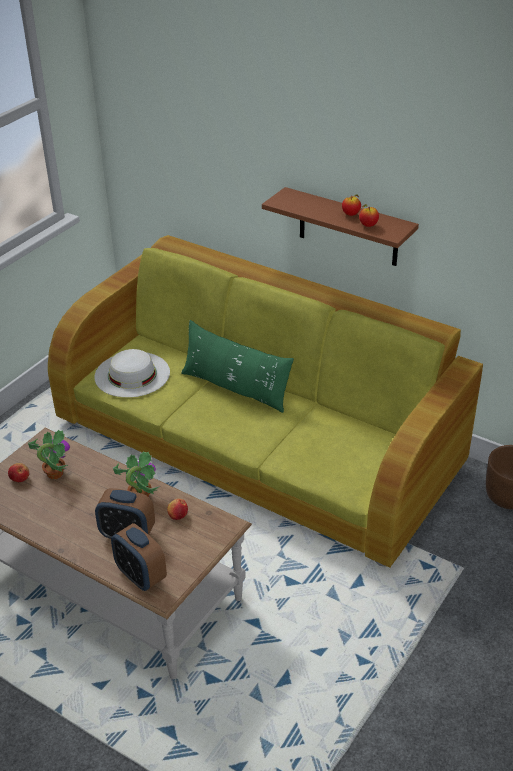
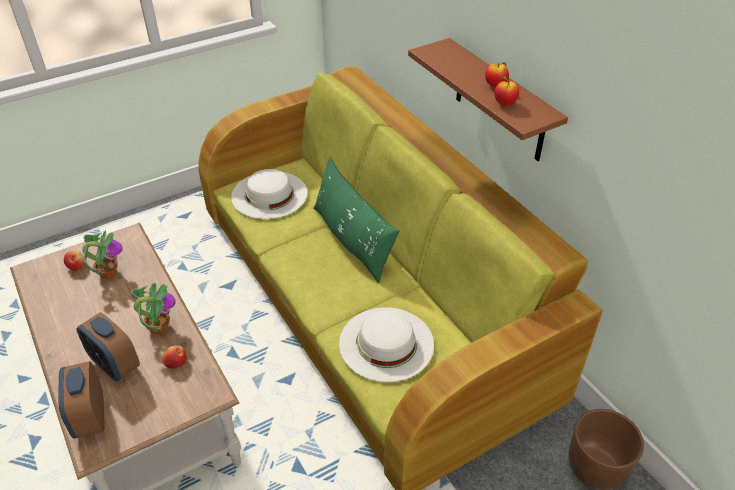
camera: 25 degrees right, 5 degrees up
none -> white hat [339,307,434,382]

